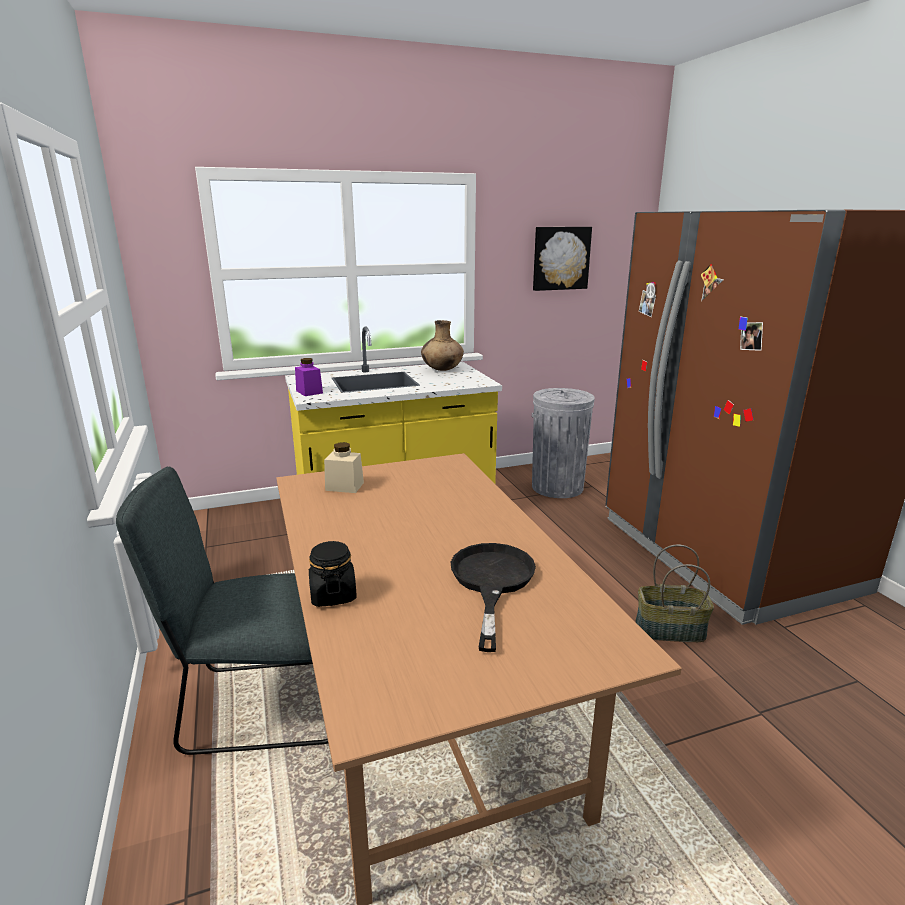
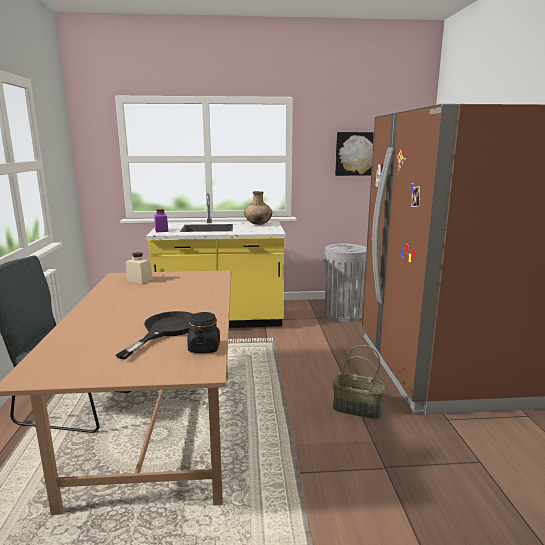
camera: 15 degrees right, 5 degrees down
black jar [309,541,357,607] -> black jar moved to [187,312,220,353]

